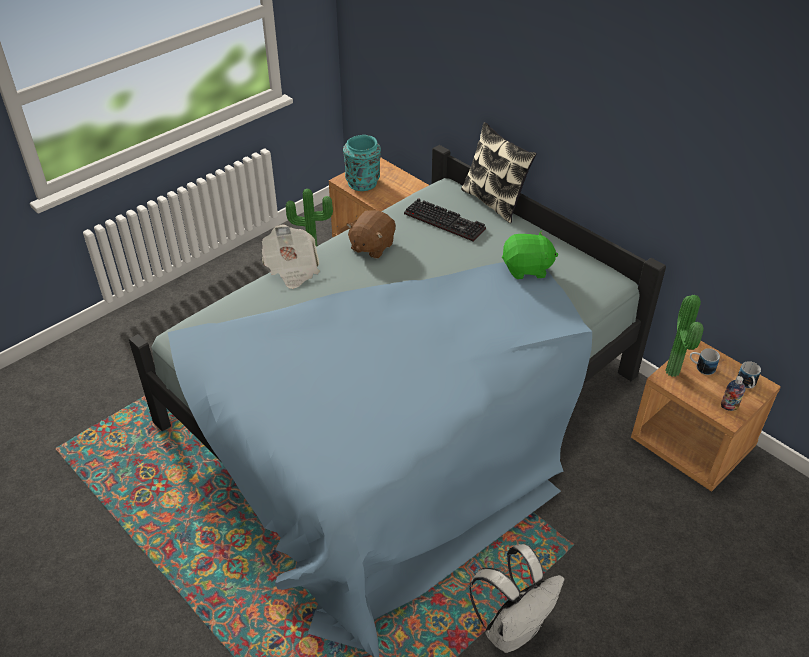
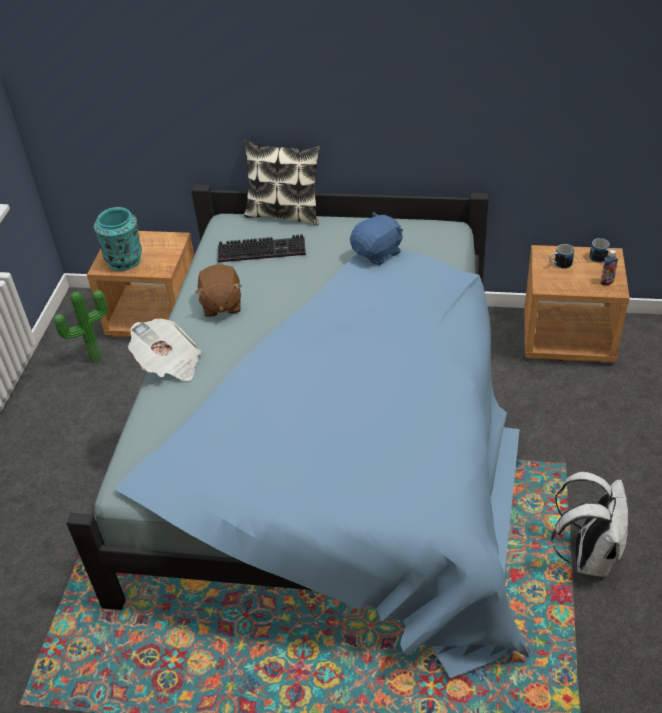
camera: 35 degrees left, 0 degrees up
green plush toy [502,231,558,279] -> blue plush toy [350,212,403,265]
potted plant [665,295,704,377] -> none

